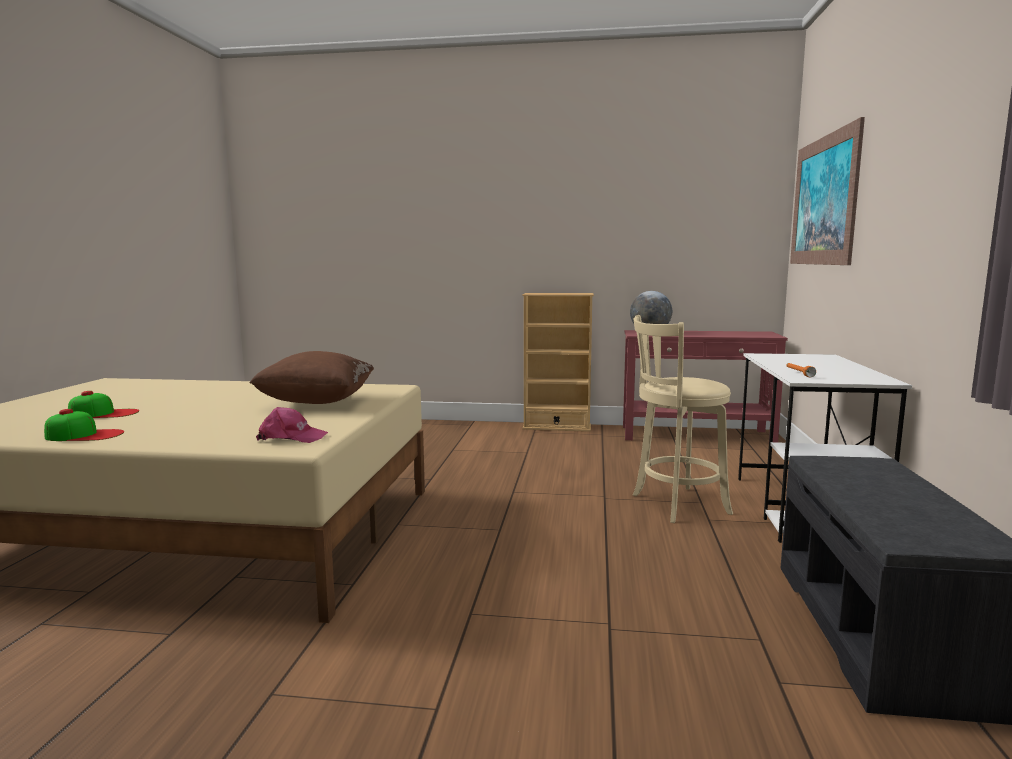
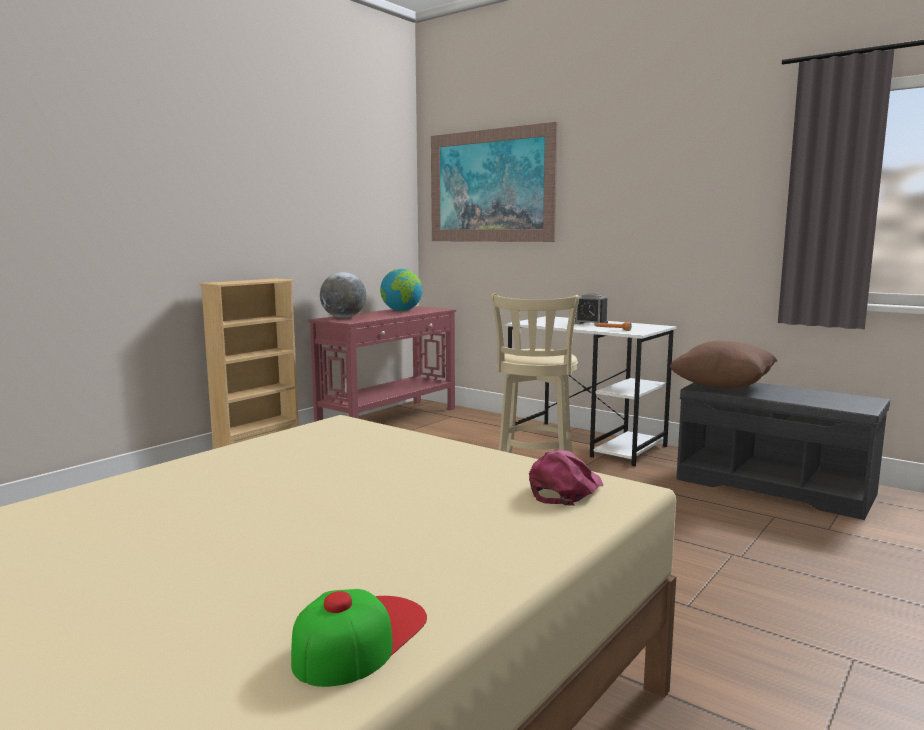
camera: 60 degrees left, 0 degrees up
cap [68,391,139,418] -> none
brown pillow [249,351,374,404] -> brown pillow moved to [670,341,777,388]
none -> globe [380,269,422,311]
none -> alarm clock [574,294,608,324]

